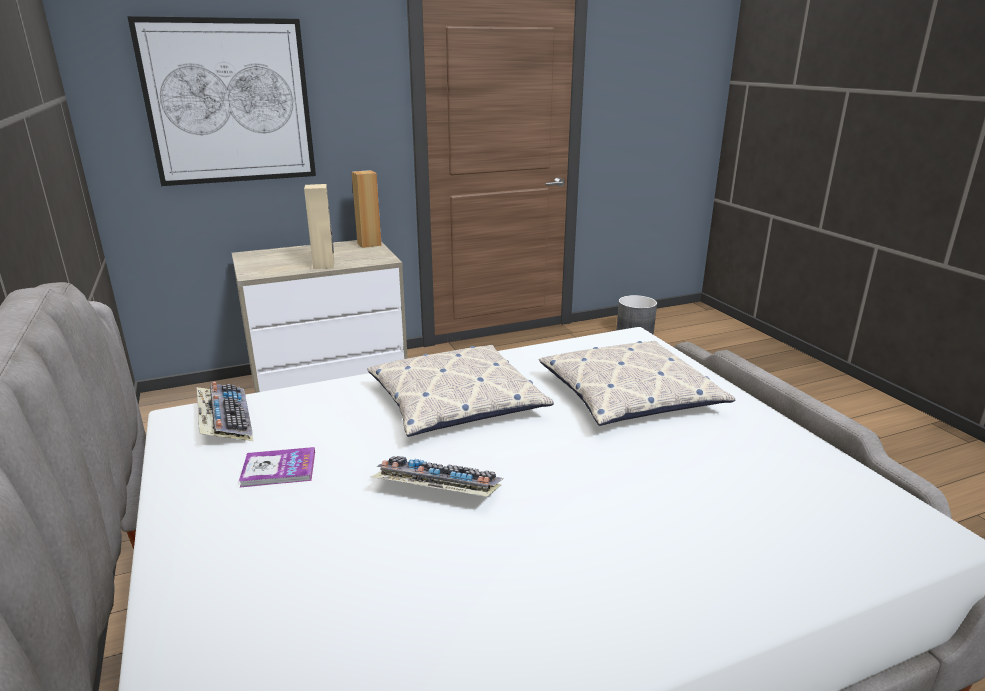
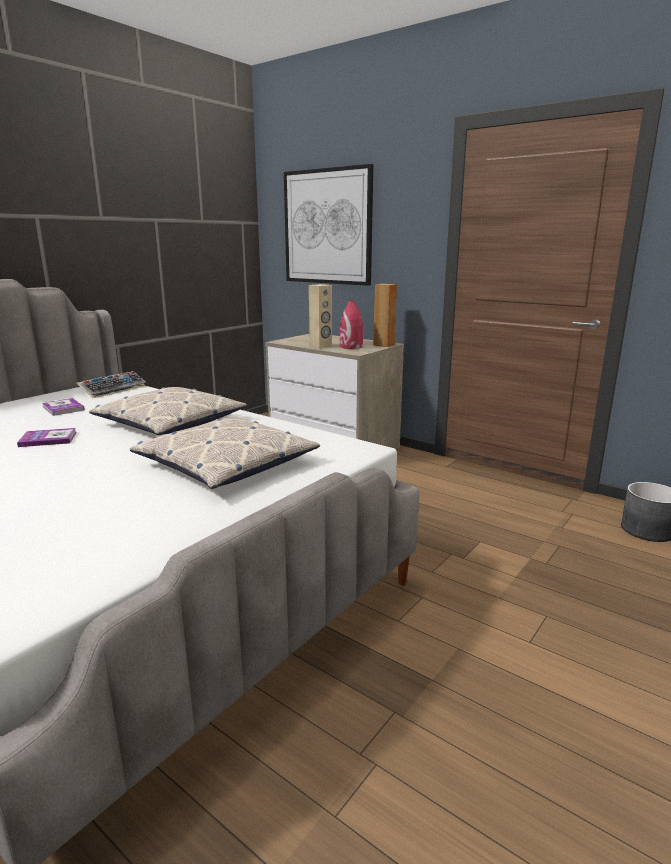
camera: 60 degrees right, 5 degrees down
keyboard [371,456,504,497] -> book [17,428,77,447]
none -> red vase [340,301,363,349]

